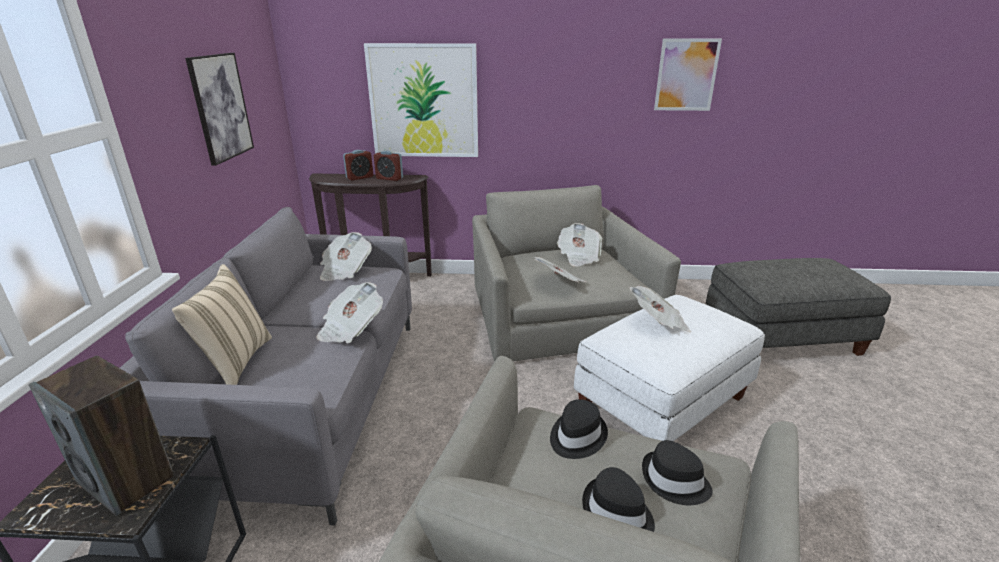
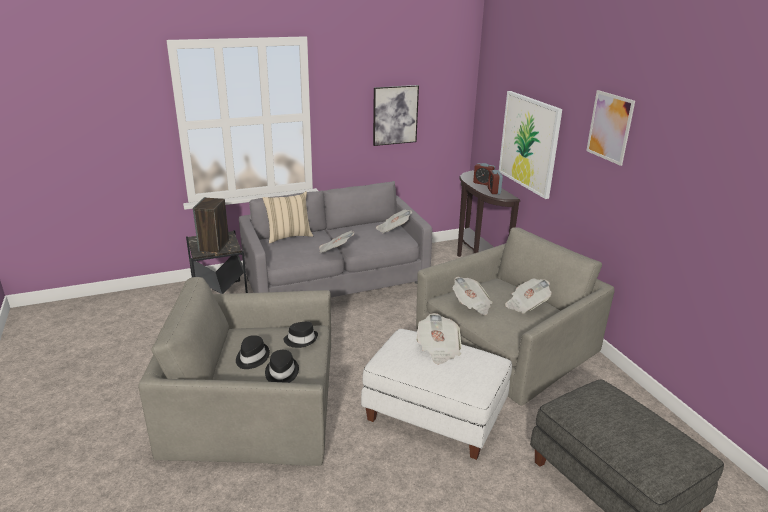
camera: 65 degrees right, 0 degrees up
picture [654,38,722,111] -> picture moved to [586,90,635,166]

